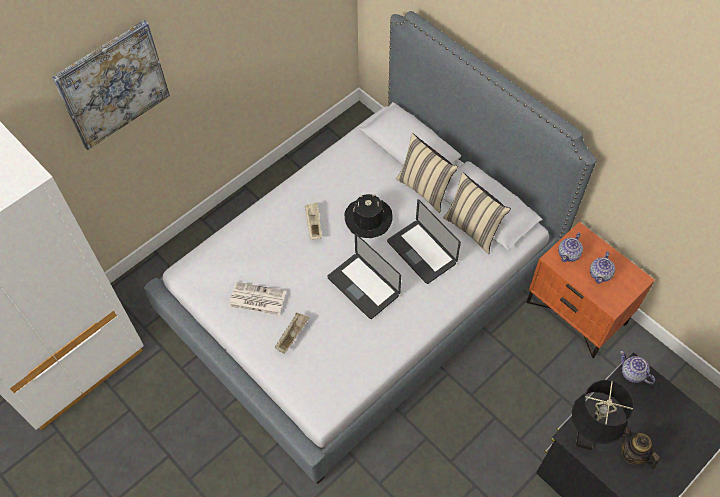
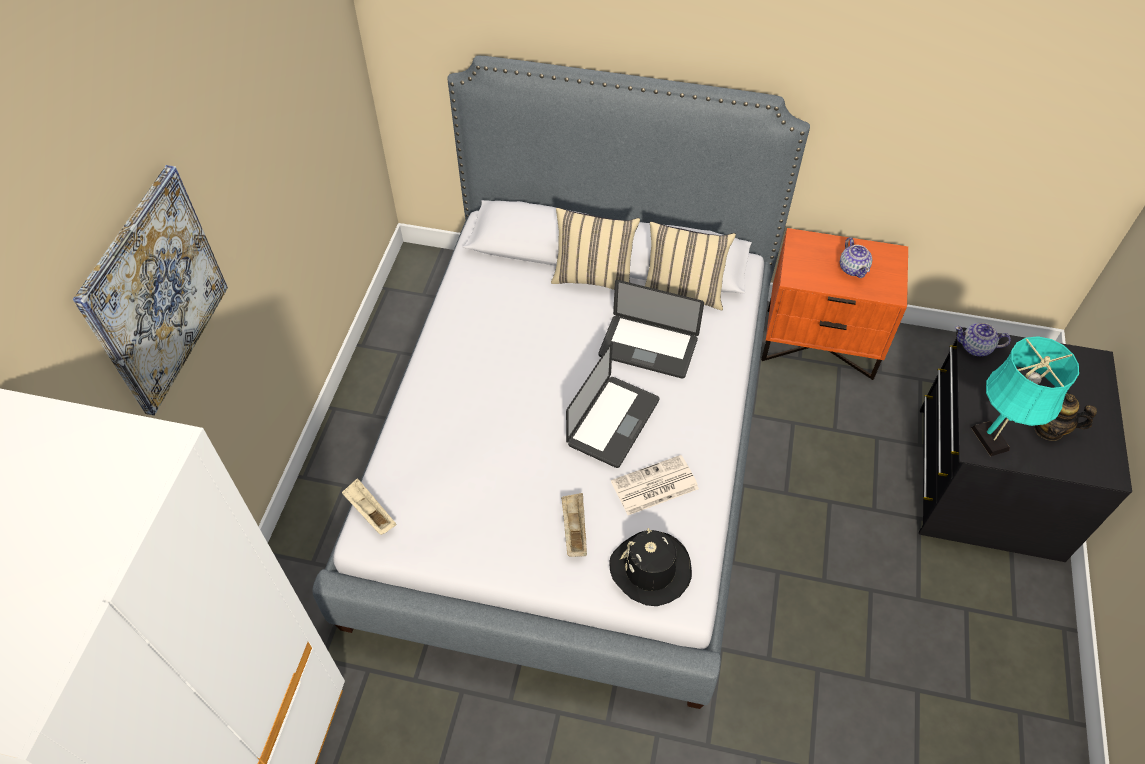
camera: 35 degrees left, 5 degrees down
newspaper [229,282,286,316] -> newspaper moved to [611,455,699,515]
beige tray [305,202,322,240] -> beige tray moved to [342,478,397,535]
laptop [327,233,401,319] -> laptop turned 75 degrees counterclockwise [566,342,659,468]
black hat [345,194,393,238] -> black hat moved to [609,528,692,606]
teapot [558,233,583,262] -> none
black table lamp [572,380,634,450] -> turquoise table lamp [971,336,1079,456]

